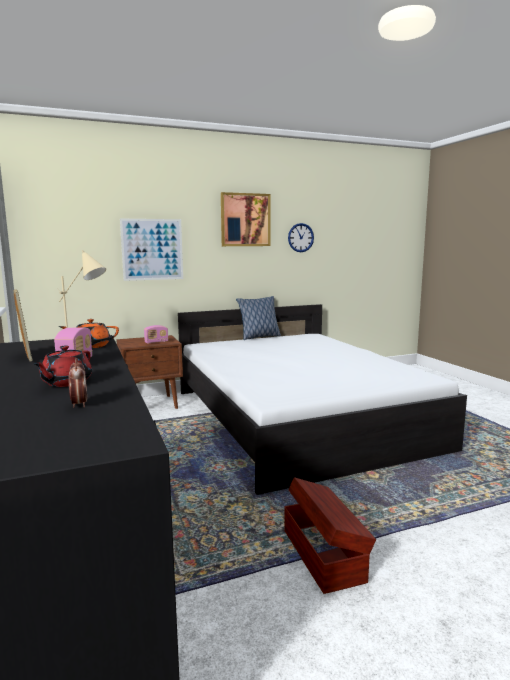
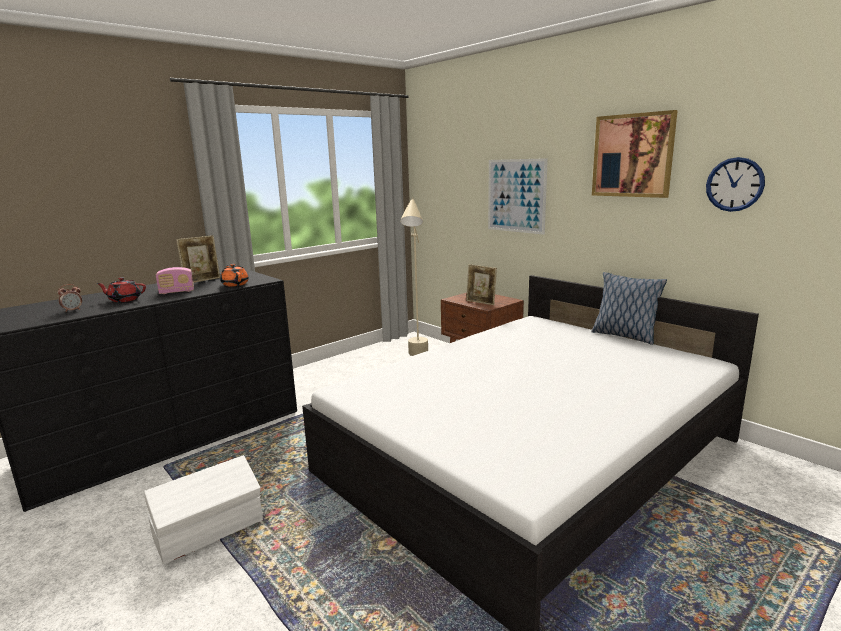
camera: 70 degrees right, 5 degrees up
radio [144,325,168,344] -> picture frame [466,264,497,305]
brown storage box [284,477,376,594] -> white storage box [144,455,263,564]

